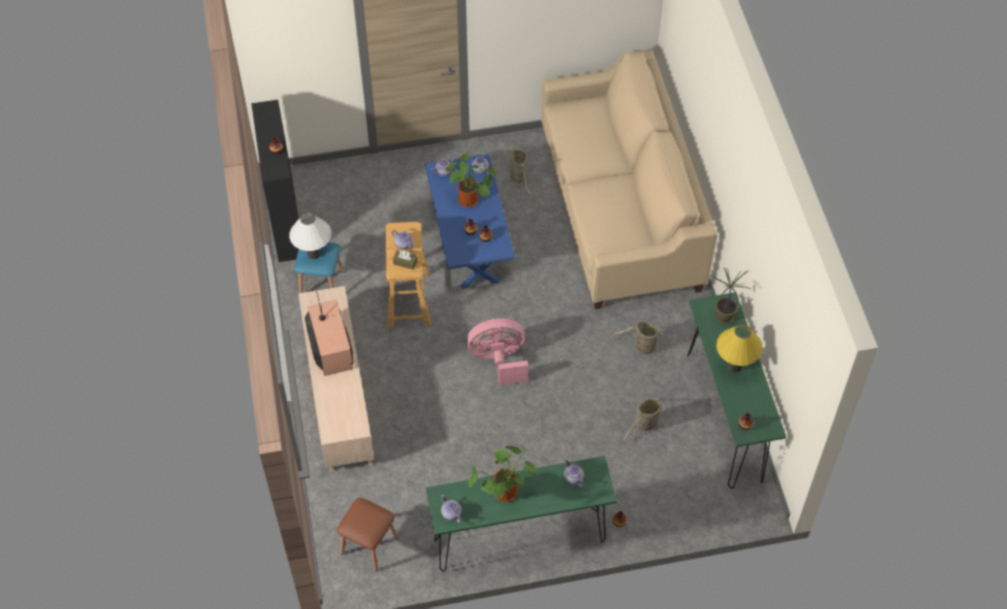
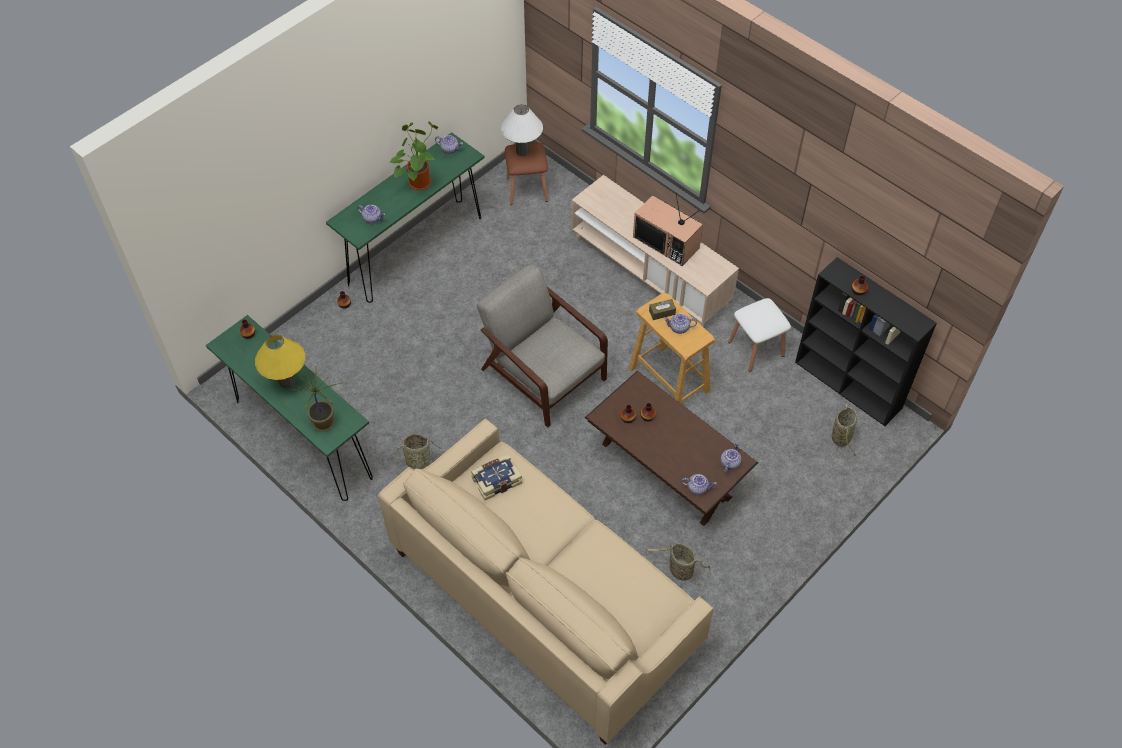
camera: 145 degrees right, 0 degrees up
white table lamp [289,213,332,259] -> white table lamp moved to [501,104,543,156]
blue stool [294,242,344,293] -> white stool [728,298,791,371]
blue coffee table [425,154,515,289] -> brown coffee table [585,371,758,526]
potted plant [443,153,496,207] -> none
pink fan [467,319,528,385] -> grey armchair [477,264,608,428]
basket [622,396,664,445] -> basket moved to [832,403,857,458]
none -> book [471,454,522,500]

